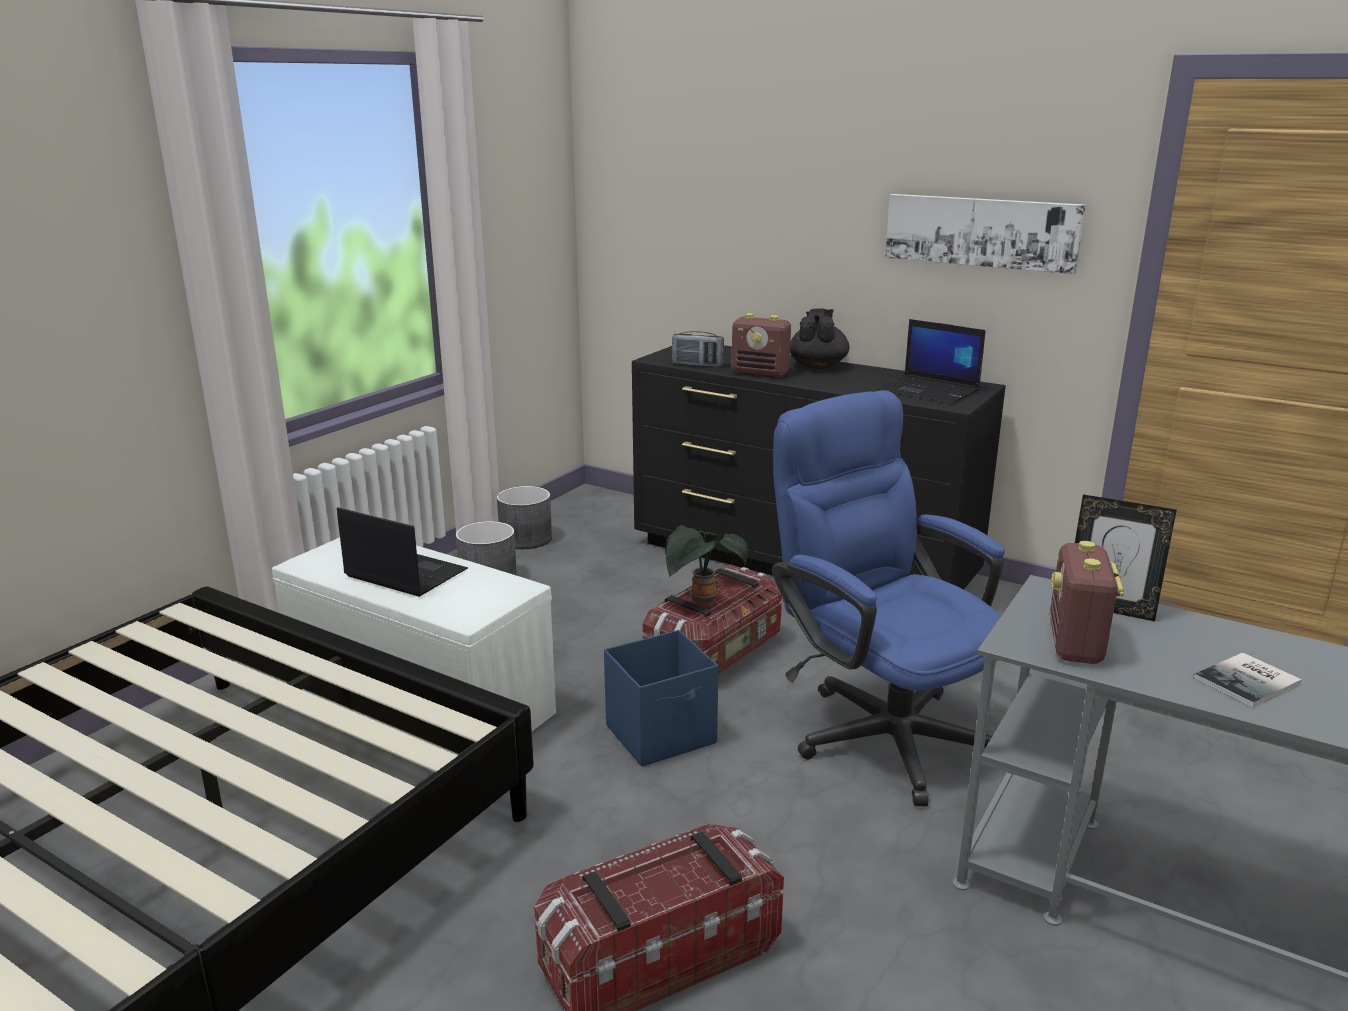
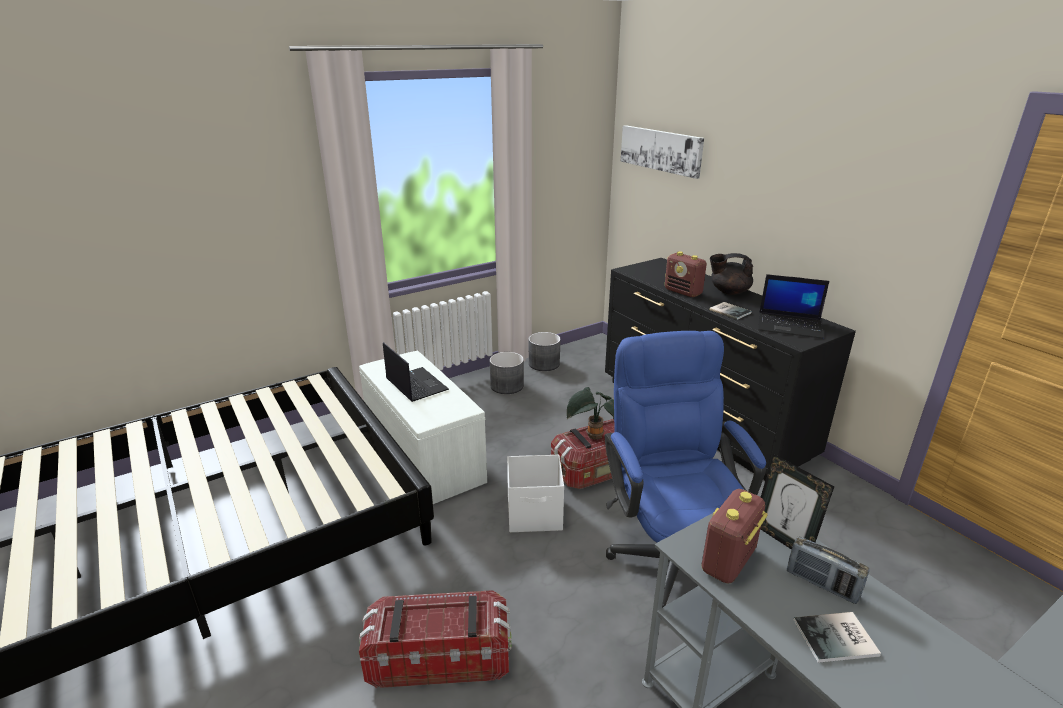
camera: 25 degrees right, 5 degrees up
blue storage box [604,630,718,767] -> white storage box [507,455,564,532]
radio [672,331,724,367] -> radio moved to [787,536,869,604]
black teapot [790,309,849,369] -> black teapot turned 120 degrees counterclockwise [710,253,753,295]
laptop [877,319,986,404] -> laptop turned 45 degrees counterclockwise [758,274,829,339]
picture [885,194,1086,274] -> picture moved to [621,125,704,179]
none -> book [709,302,752,320]

